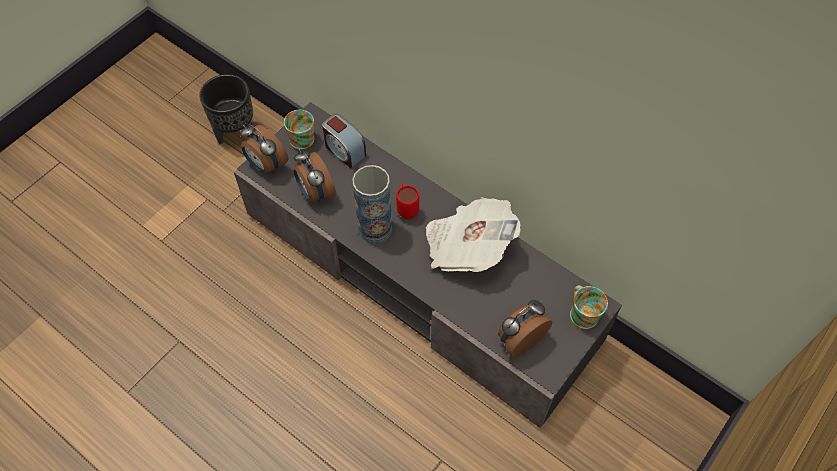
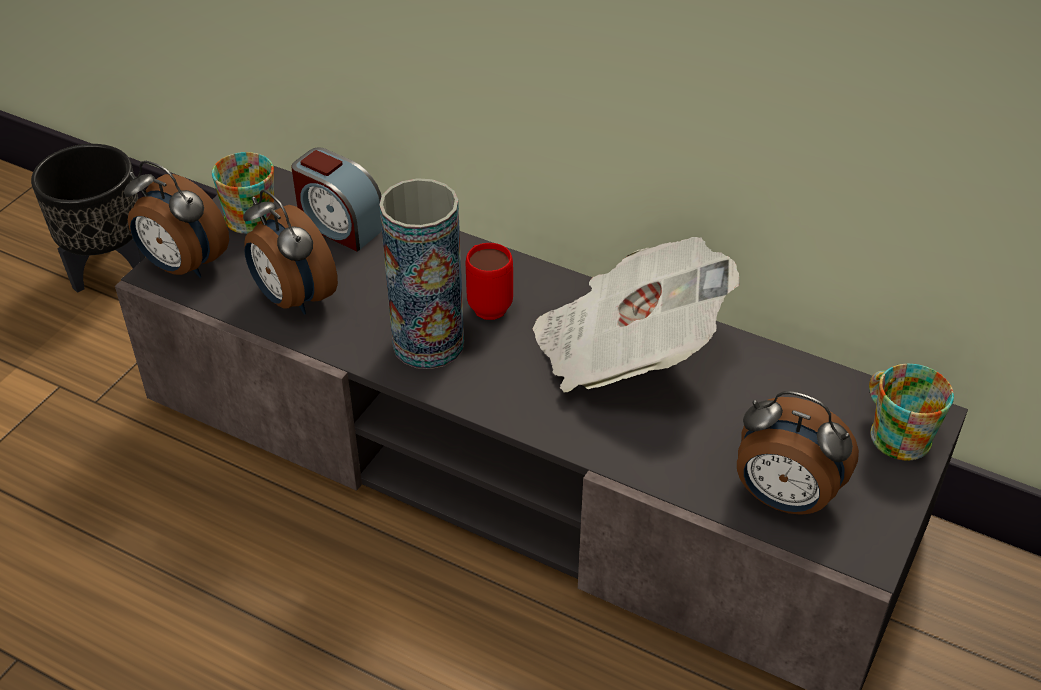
camera: 10 degrees left, 15 degrees down
alarm clock [498,300,552,358] -> alarm clock turned 105 degrees counterclockwise [737,391,859,515]

